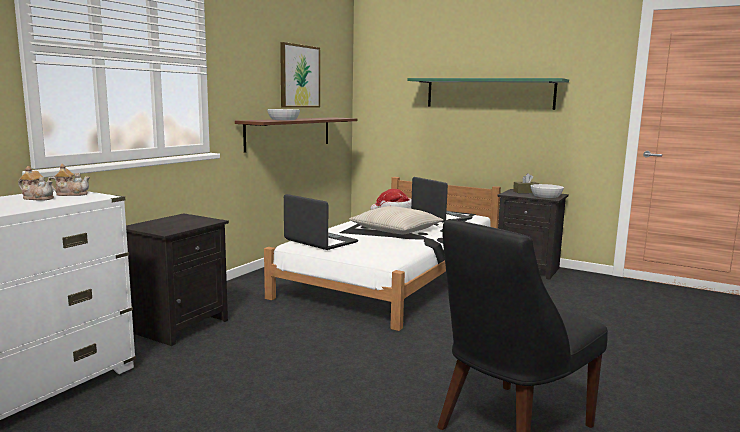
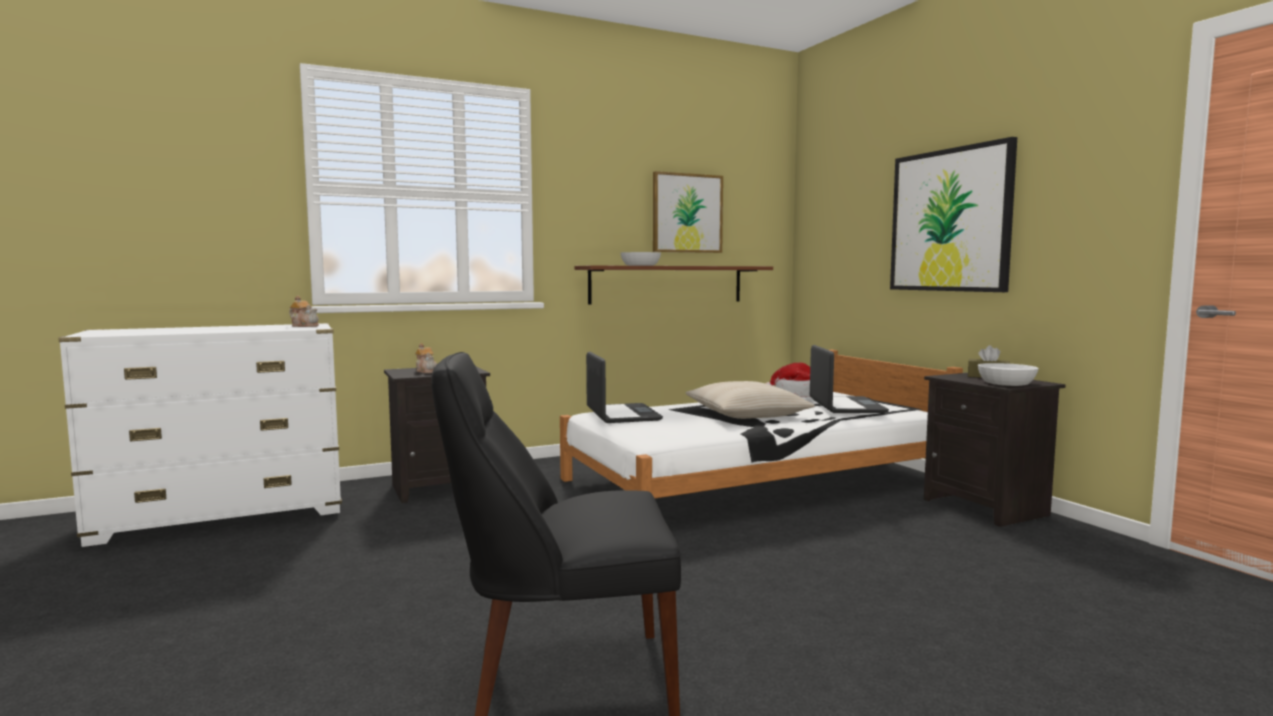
camera: 35 degrees right, 5 degrees down
teapot [18,166,54,201] -> teapot moved to [415,343,437,373]
green shelf [408,78,569,110] -> picture [890,137,1017,292]

